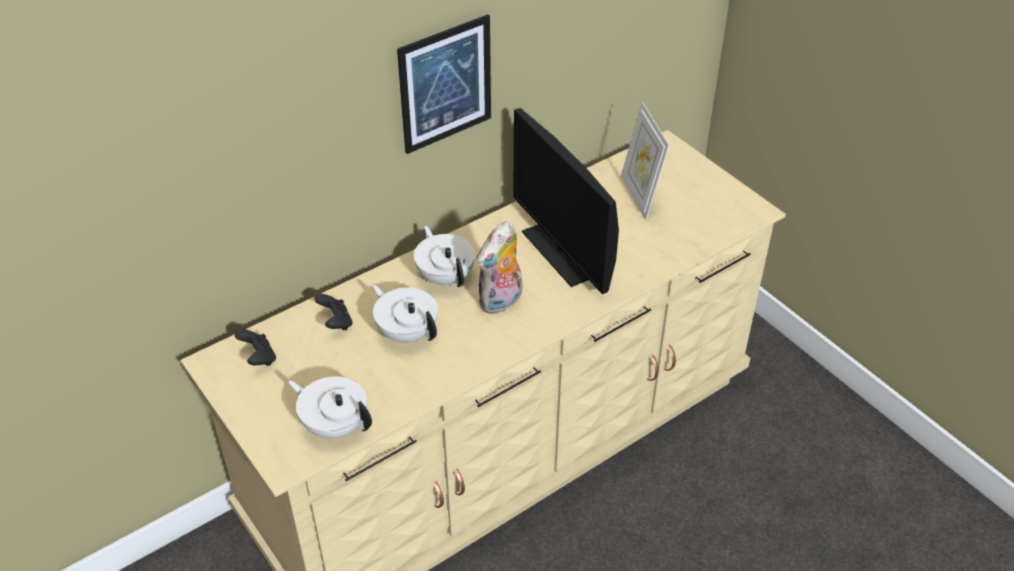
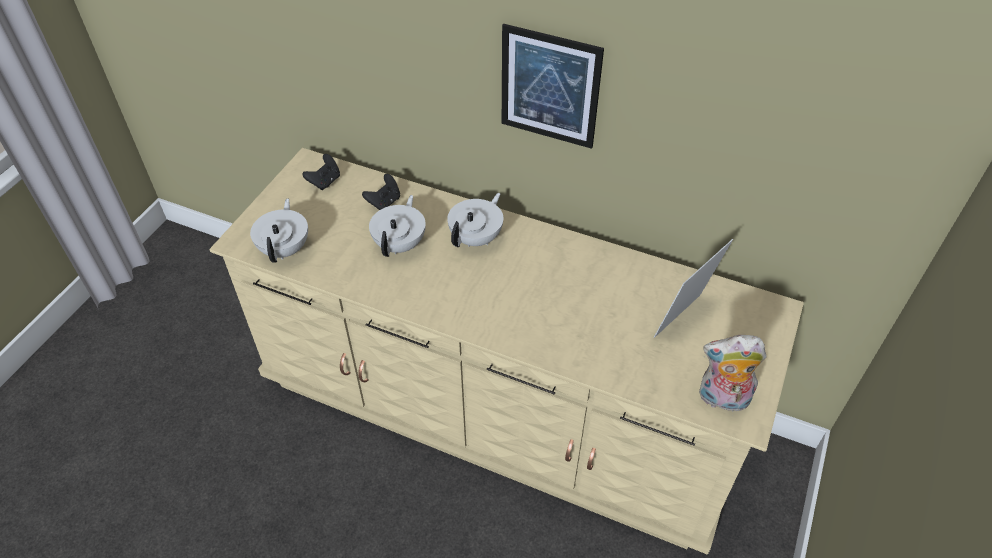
camera: 60 degrees right, 5 degrees up
plush toy [477,221,522,314] -> plush toy moved to [699,335,767,412]
monitor [513,108,619,294] -> none

